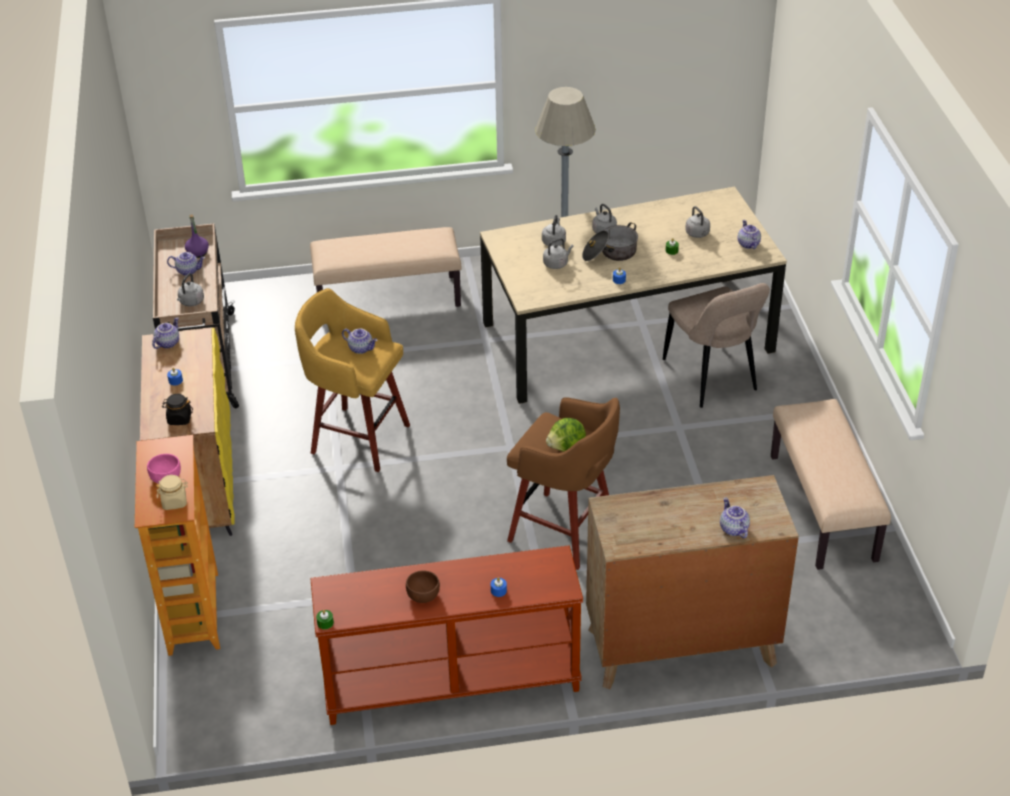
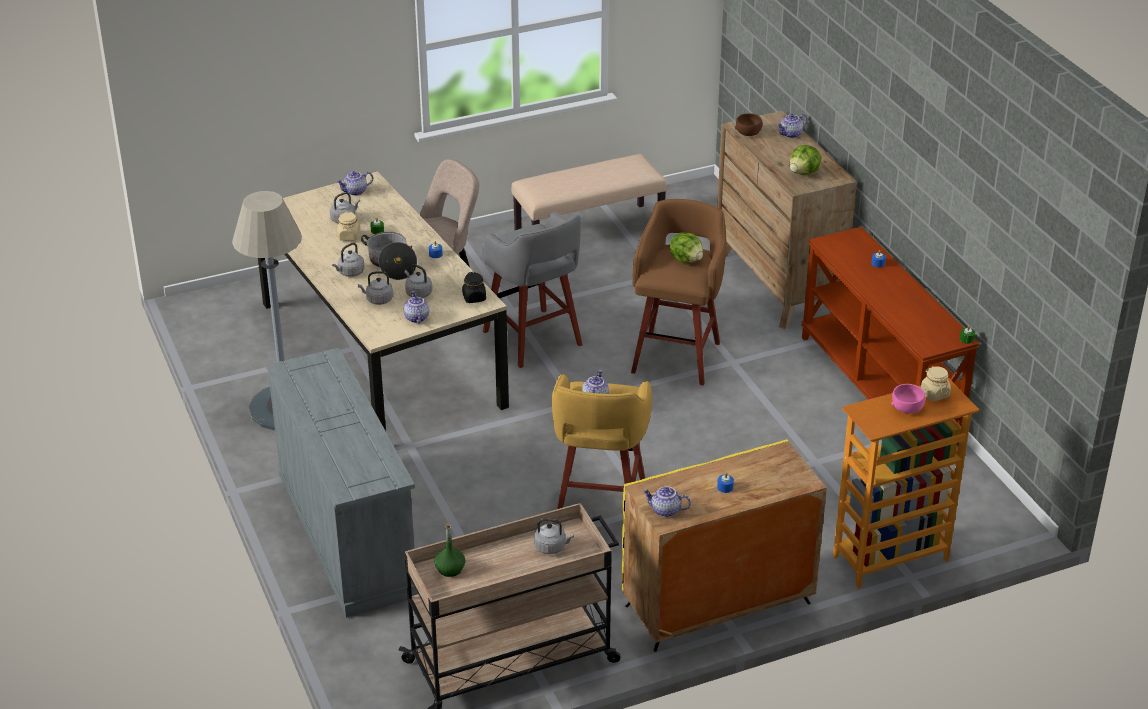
camera: 105 degrees left, 5 degrees down
black jar [162,394,193,425] -> black jar moved to [462,272,486,303]
teapot [167,252,205,276] -> teapot moved to [404,291,429,323]
purple bottle [185,214,209,258] -> green bottle [434,523,465,577]
beige bench [310,227,461,307] -> grey dresser [267,348,418,618]
brown bowl [406,571,440,603] -> brown bowl moved to [735,113,763,136]
none -> beige jar [337,212,360,241]
none -> grey stool [482,212,583,368]
none -> lettuce [790,145,821,175]

